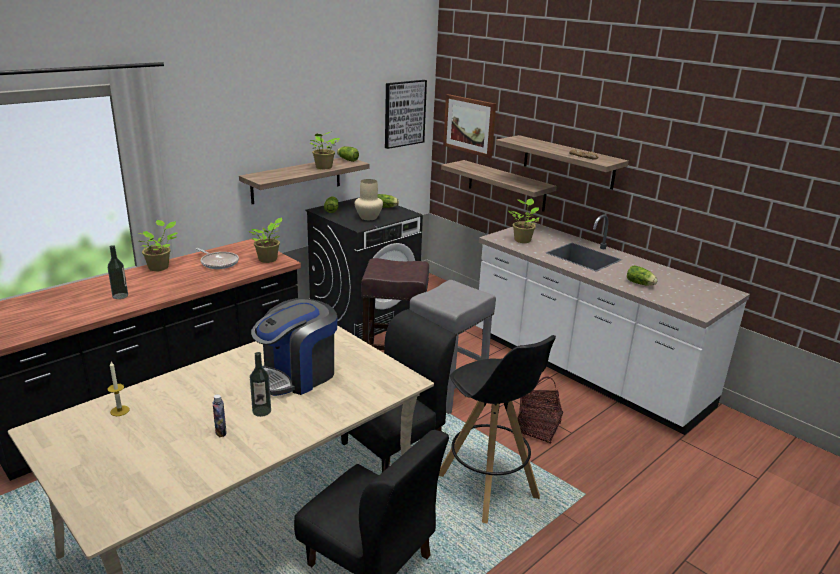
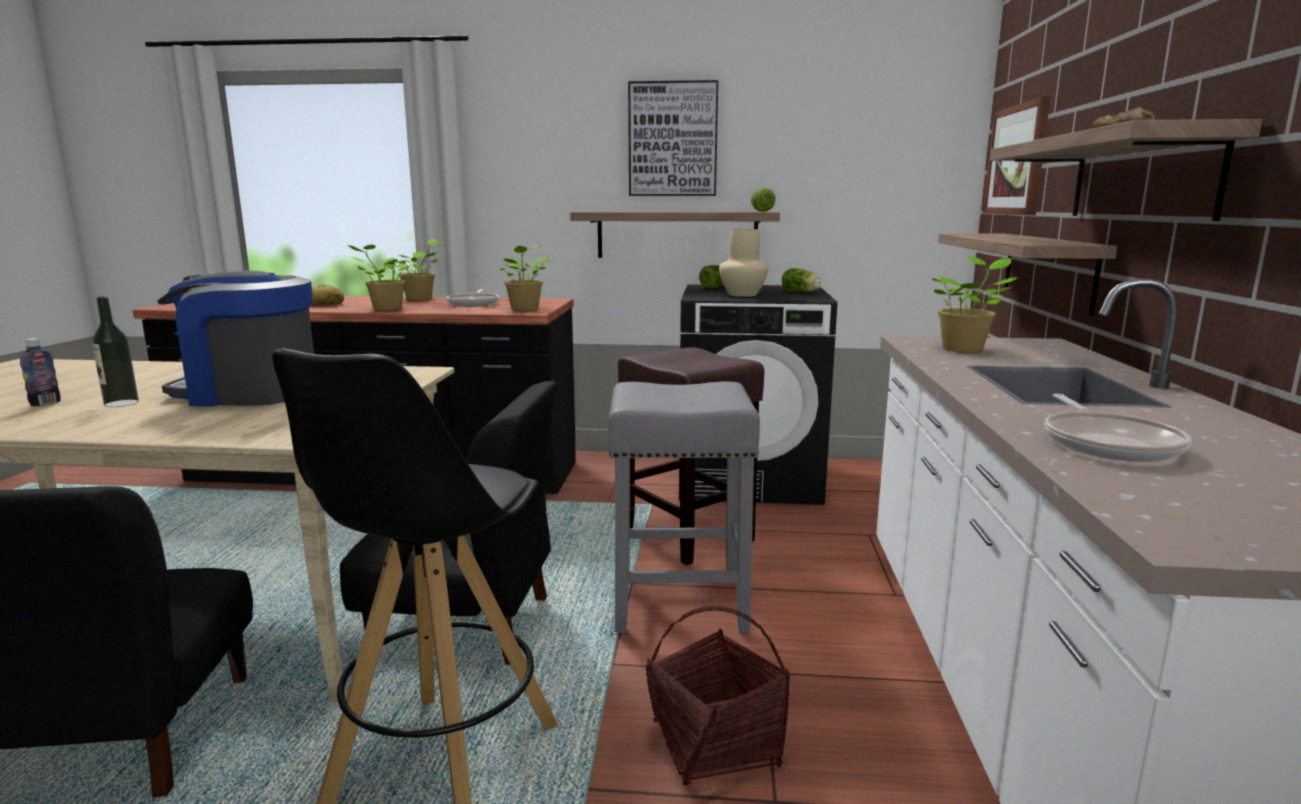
camera: 50 degrees right, 10 degrees down
candle [107,362,130,416] -> none
bottle [108,245,128,299] -> bread [312,284,344,306]
potted plant [310,132,340,169] -> potted plant moved to [348,245,408,310]
picture [385,80,427,149] -> picture moved to [628,80,718,196]
lettuce [627,265,658,286] -> frying pan [1044,394,1191,462]

